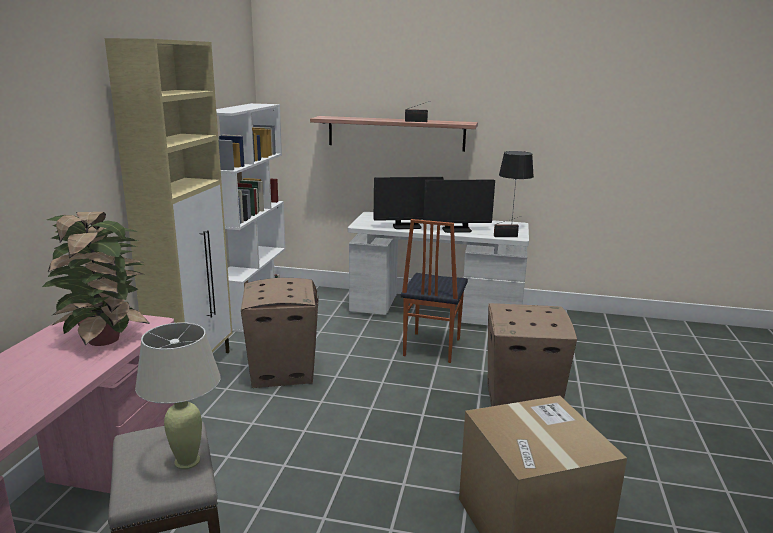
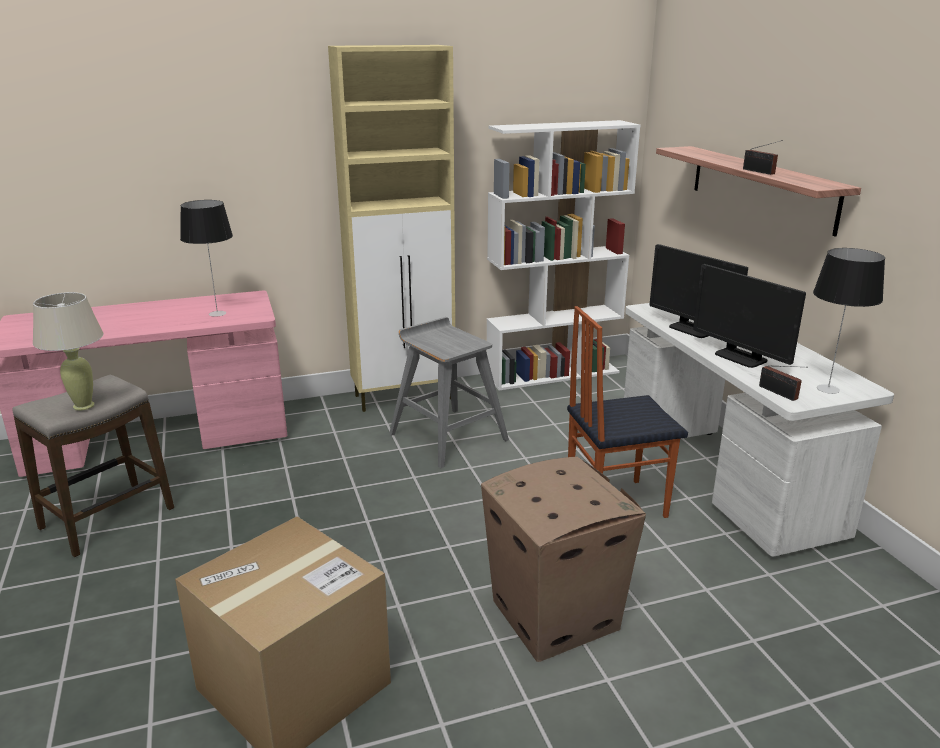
camera: 60 degrees right, 5 degrees up
potted plant [42,212,150,346] -> table lamp [180,200,233,317]
cardboard box [241,278,319,388] -> grey stool [389,317,509,468]

